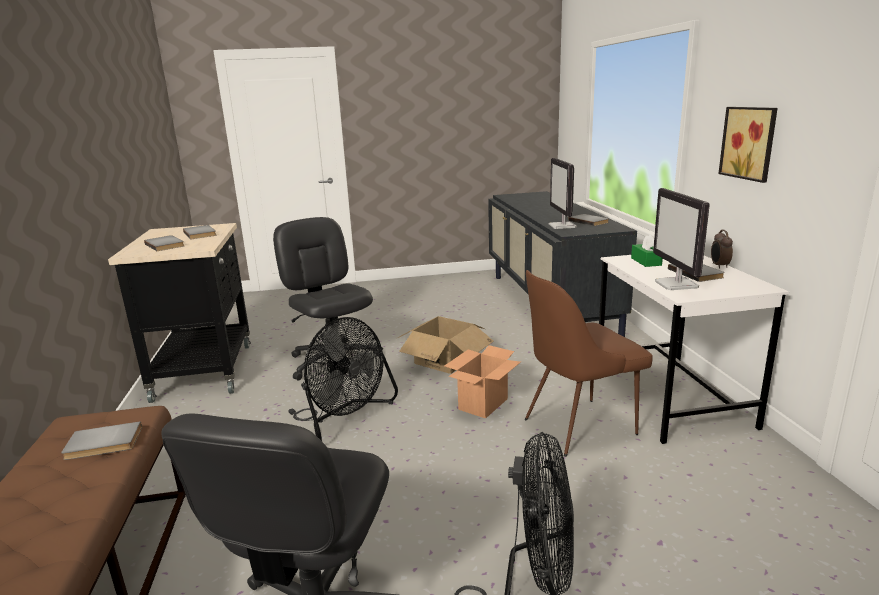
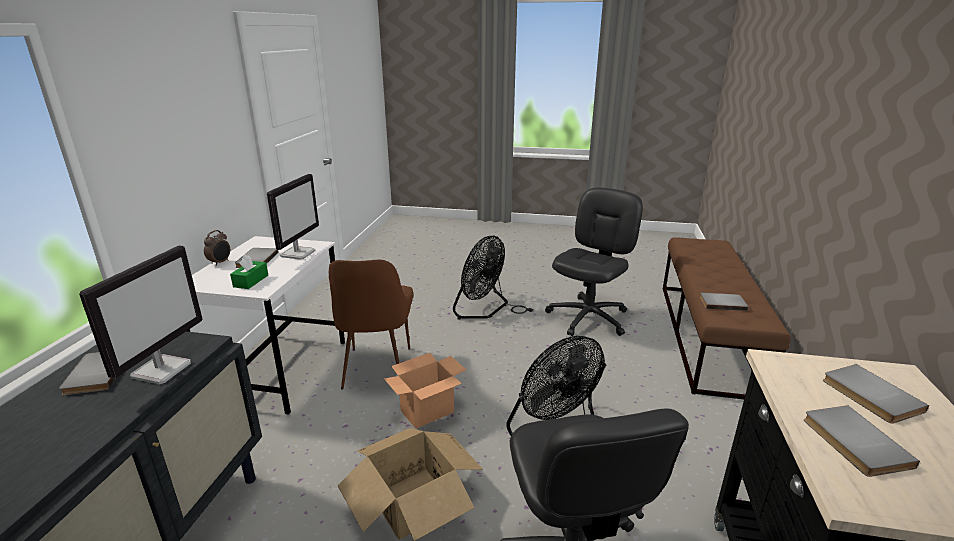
camera: 160 degrees left, 5 degrees up
brown chair [525,270,653,457] -> brown chair turned 90 degrees clockwise [329,260,413,390]
picture [718,107,778,183] -> none

